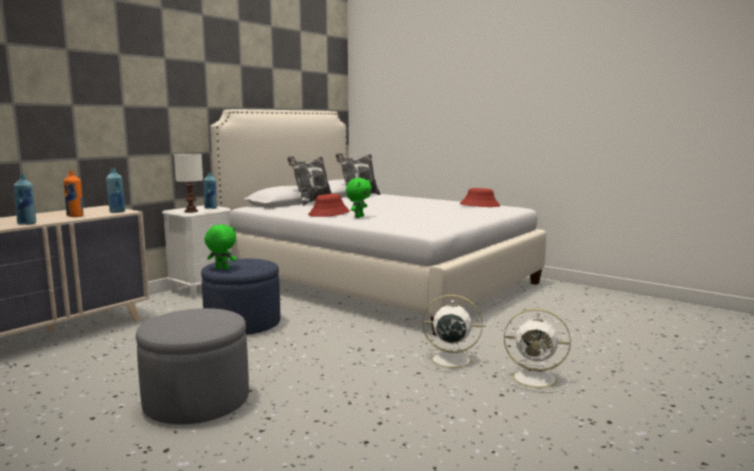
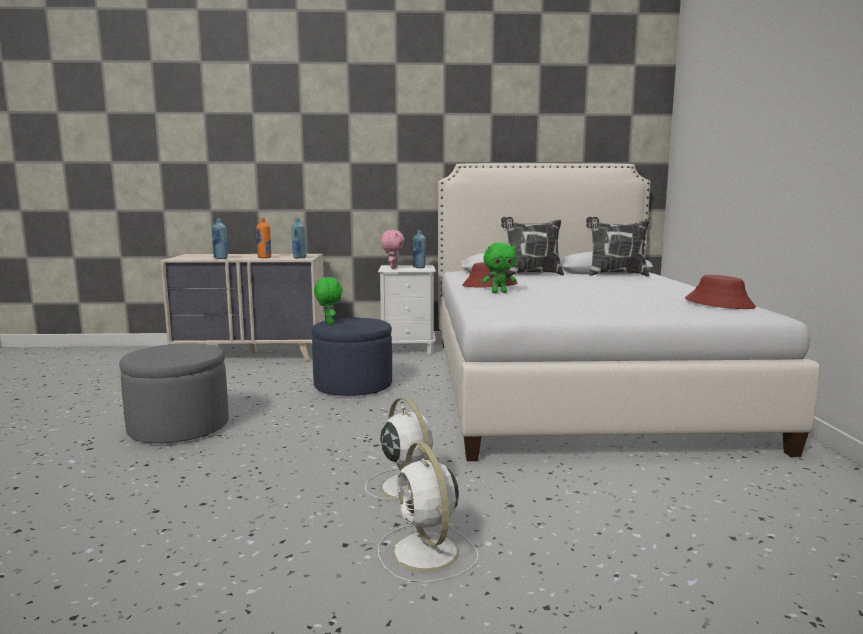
camera: 50 degrees right, 0 degrees up
white table lamp [174,154,203,213] -> pink plush toy [381,230,404,269]

